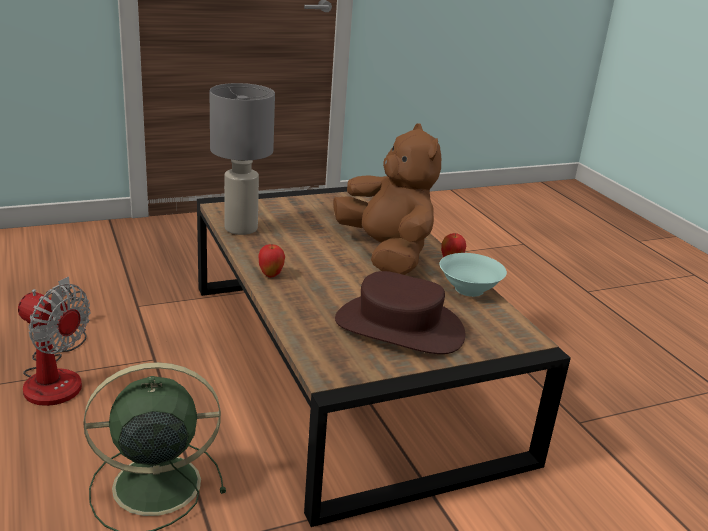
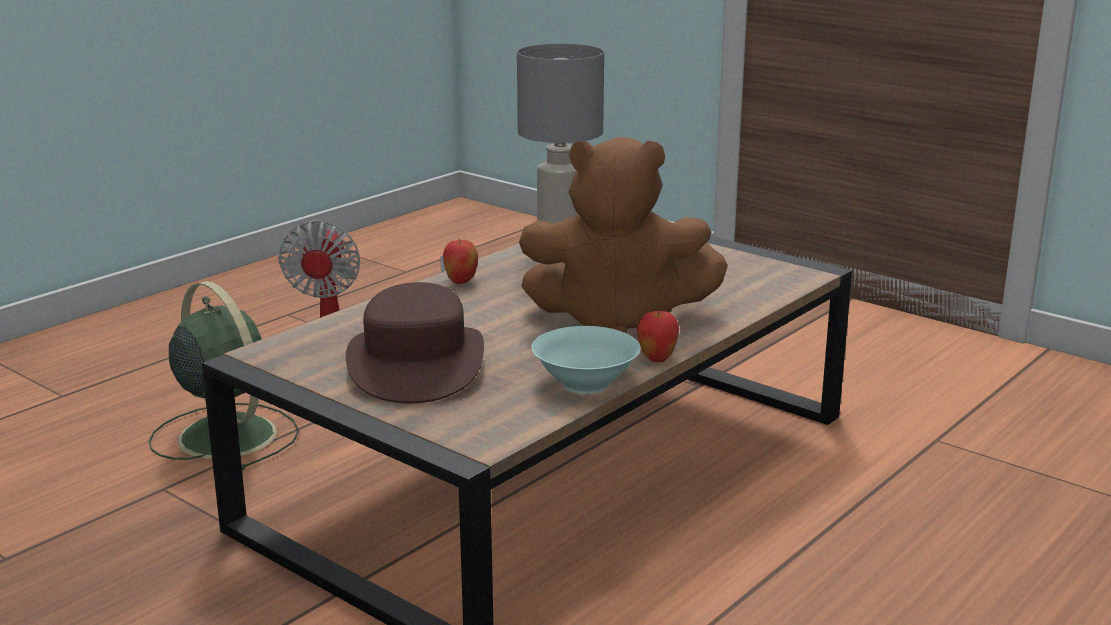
camera: 65 degrees right, 5 degrees down
brown plush toy [333,123,441,275] -> brown plush toy turned 60 degrees clockwise [519,137,728,333]

